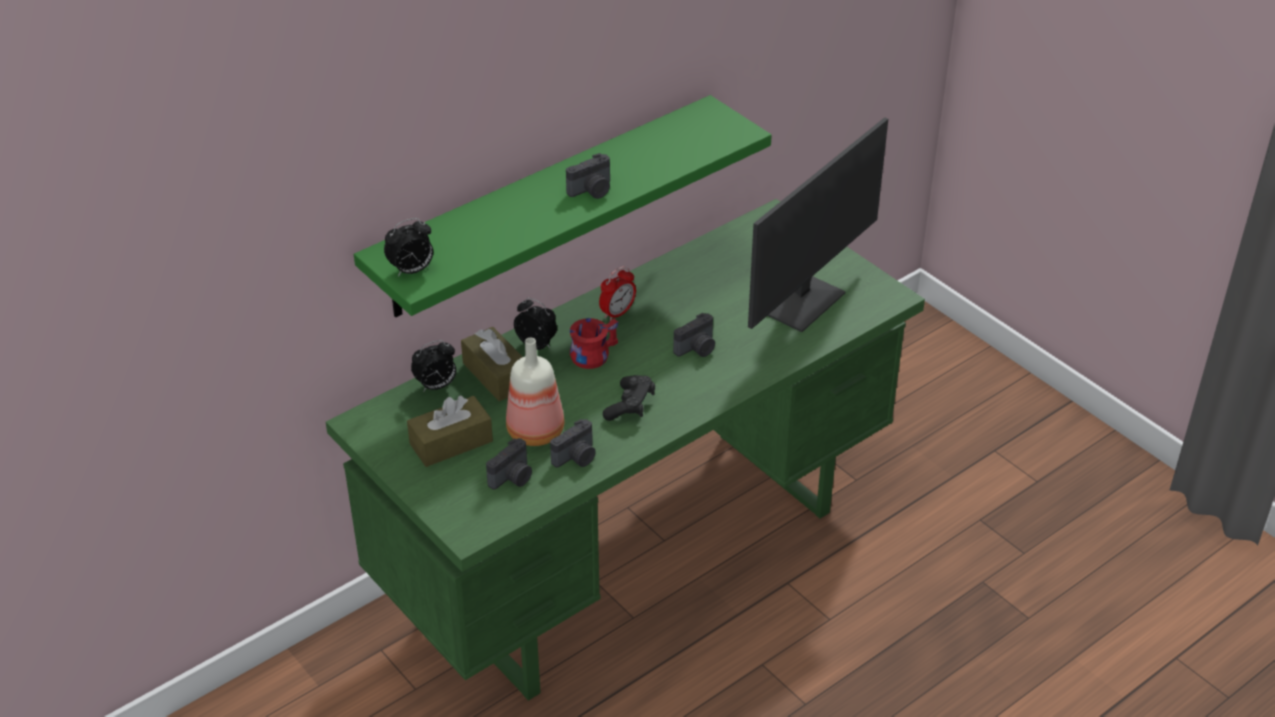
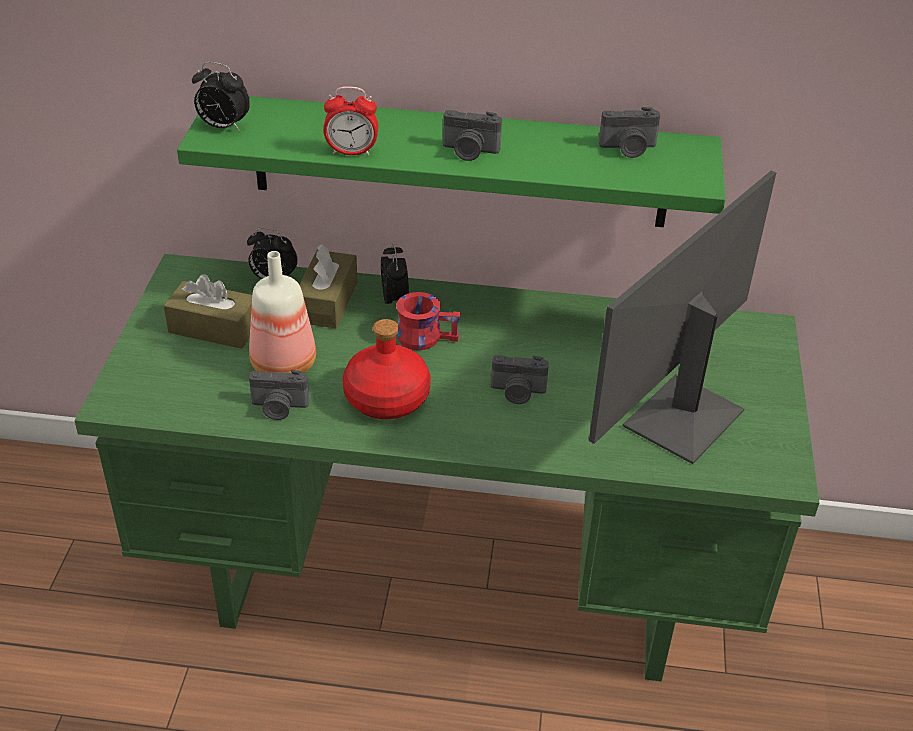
camera: 45 degrees right, 0 degrees up
camera [486,438,532,489] -> camera moved to [599,107,660,158]
alarm clock [599,266,636,321] -> alarm clock moved to [323,86,378,156]
black game controller [603,375,655,421] -> red bottle [343,319,431,419]
monitor [748,117,888,332] -> monitor turned 135 degrees clockwise [589,171,776,464]

